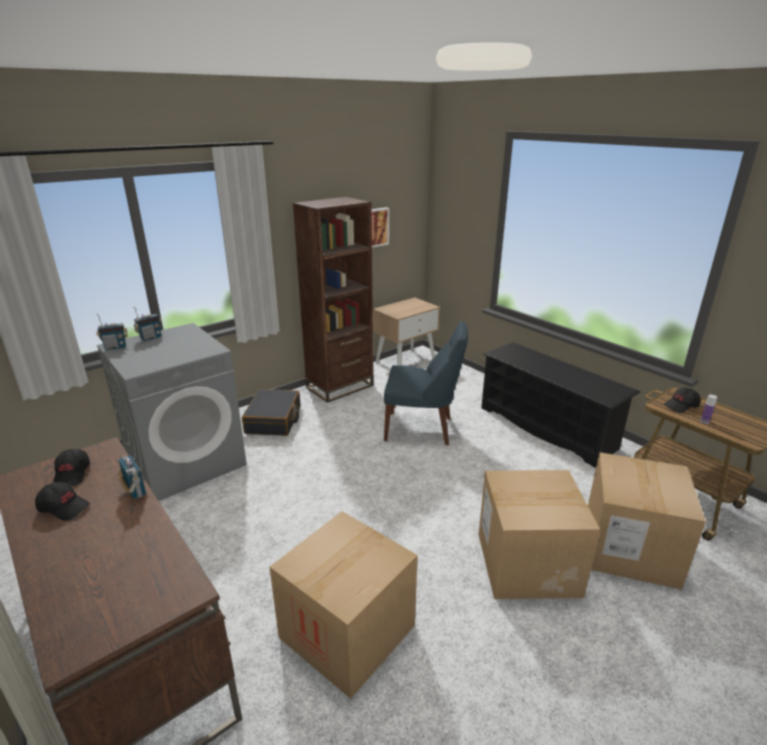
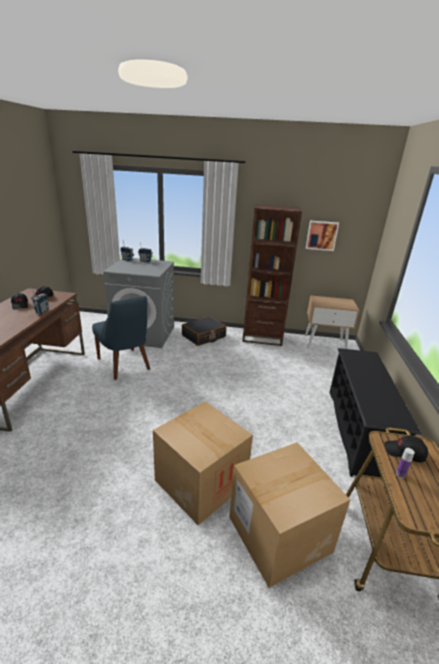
camera: 45 degrees right, 0 degrees up
cardboard box [270,511,418,699] -> none
blue chair [384,321,468,445] -> blue chair moved to [92,296,150,380]

